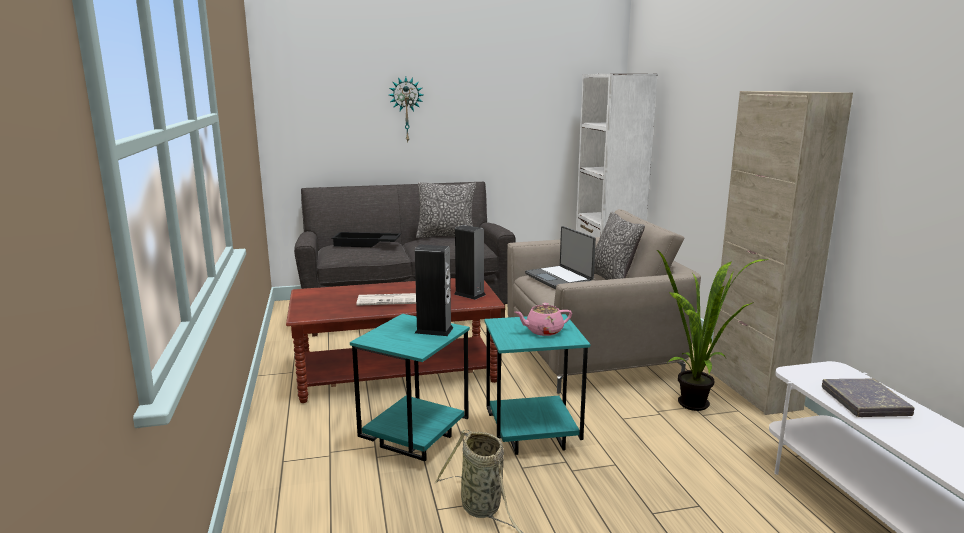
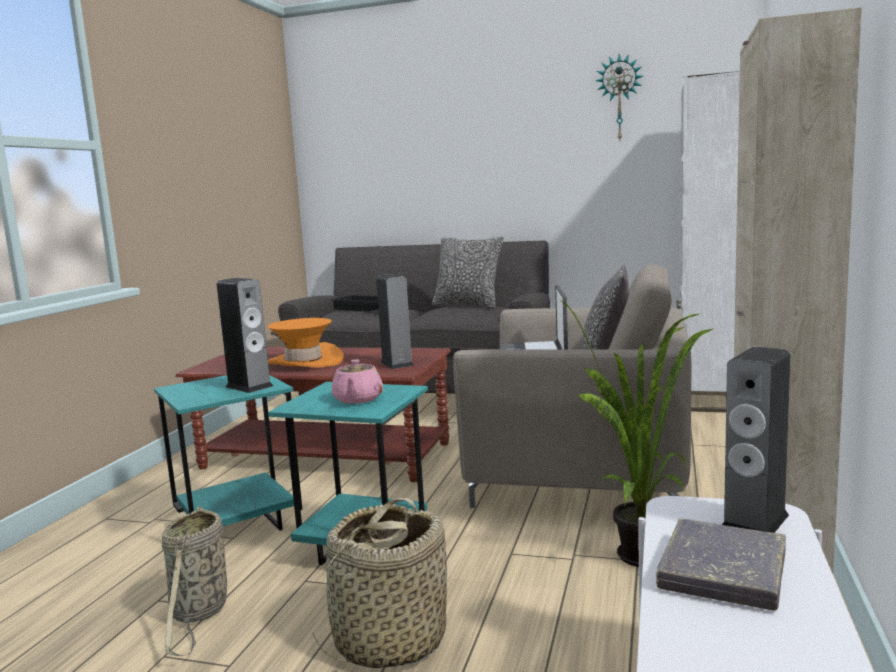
camera: 30 degrees right, 5 degrees down
newspaper [357,293,416,306] -> orange hat [267,318,344,368]
wall clock [389,77,423,142] -> wall clock moved to [596,54,643,140]
pink teapot [515,303,572,336] -> pink teapot turned 105 degrees counterclockwise [332,359,383,404]
none -> basket [310,498,447,668]
none -> speaker [722,347,790,533]

